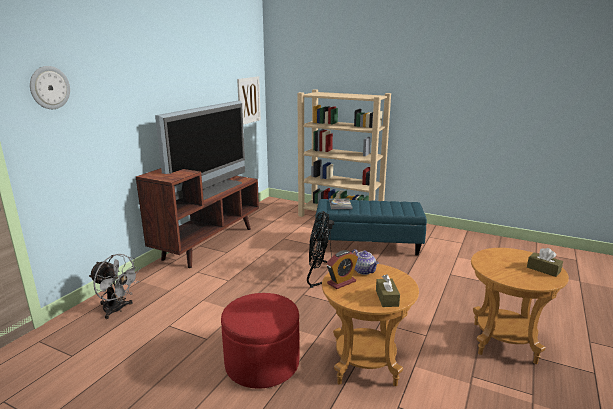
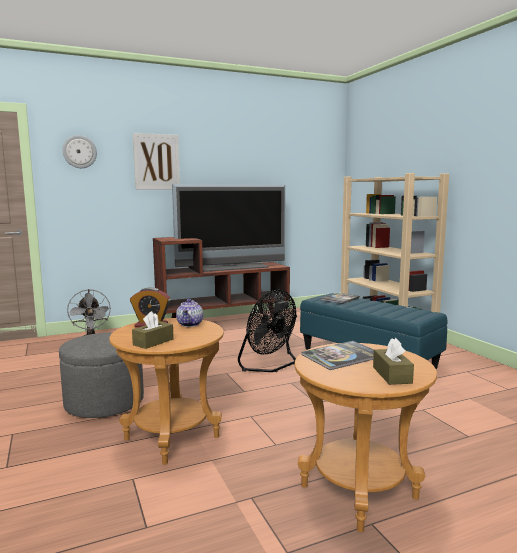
camera: 40 degrees right, 10 degrees down
red ottoman [221,293,300,389] -> grey ottoman [59,332,144,418]
picture [237,77,261,125] -> picture moved to [133,133,180,190]
none -> book [302,341,374,370]

